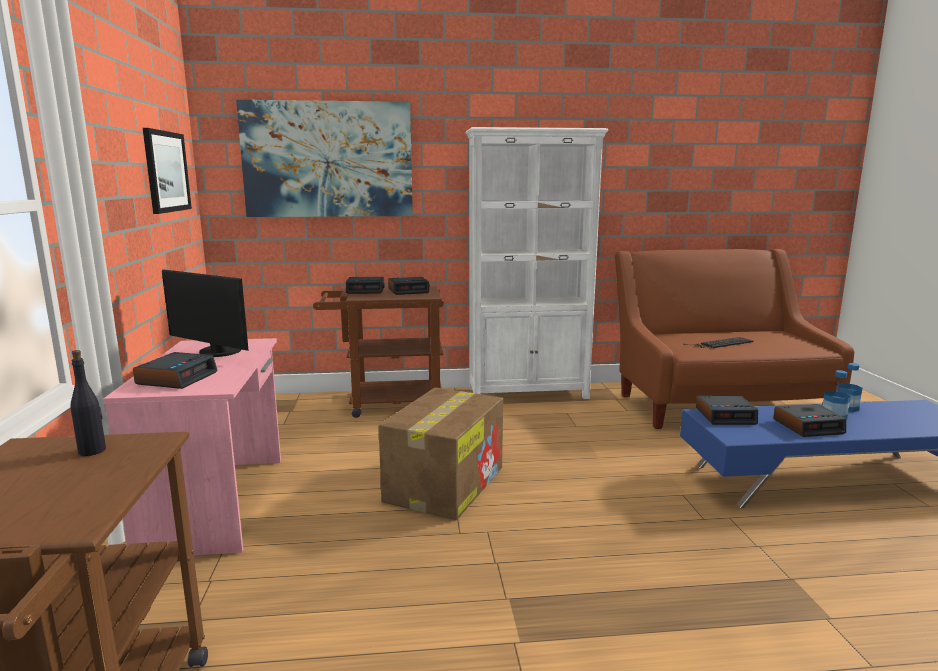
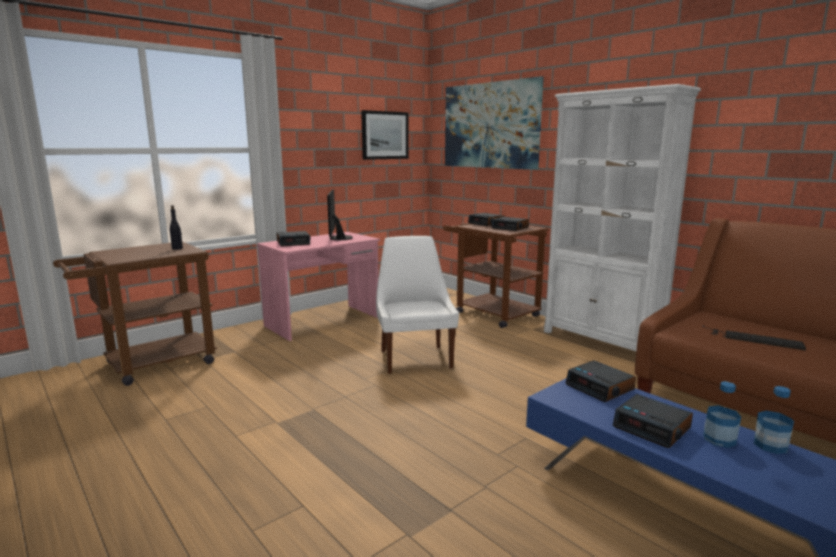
camera: 55 degrees right, 0 degrees up
cardboard box [378,387,503,520] -> white chair [376,236,459,374]

